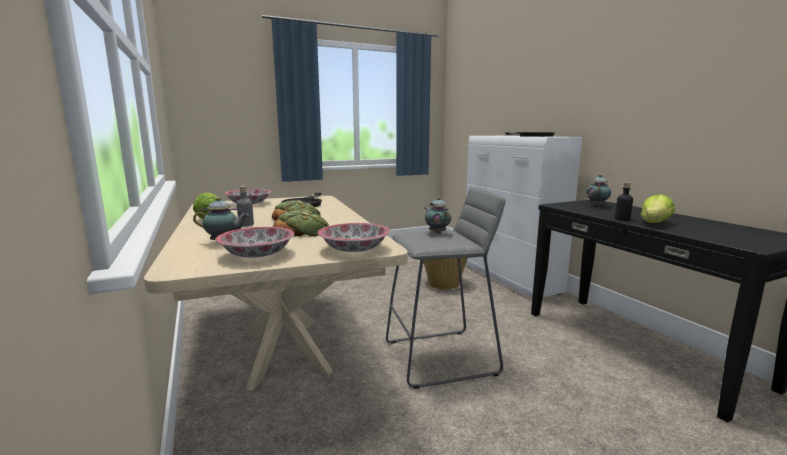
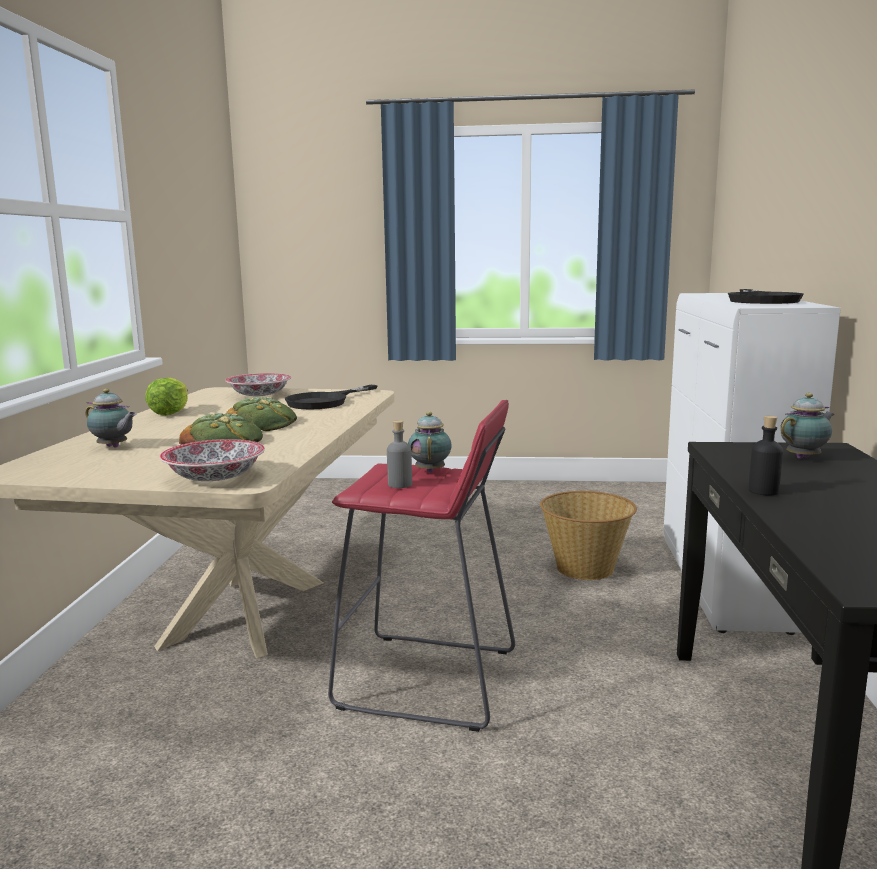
camera: 30 degrees right, 0 degrees up
bowl [216,227,295,258] -> none
grey bottle [237,186,254,227] -> grey bottle moved to [387,420,412,488]
grey stool [386,188,505,389] -> red stool [328,400,515,732]
lettuce [641,194,675,223] -> none

